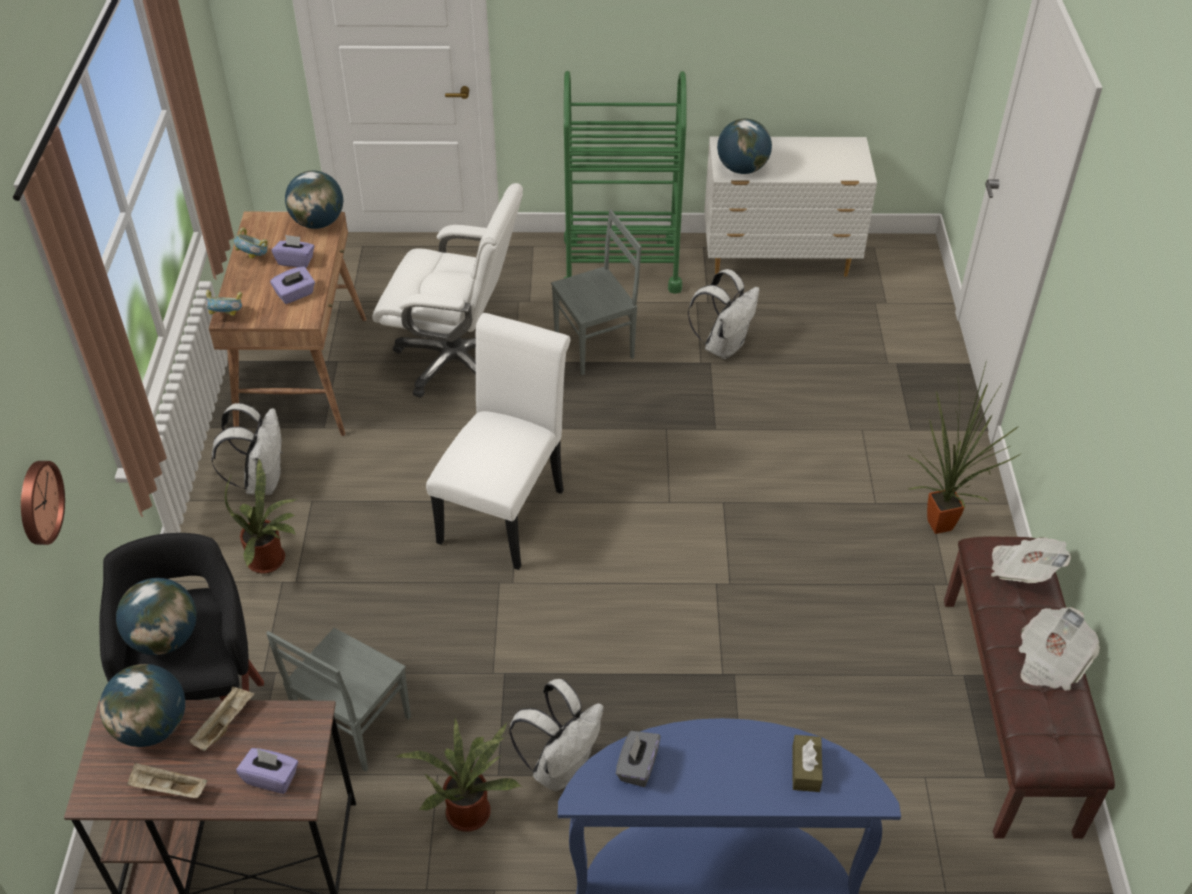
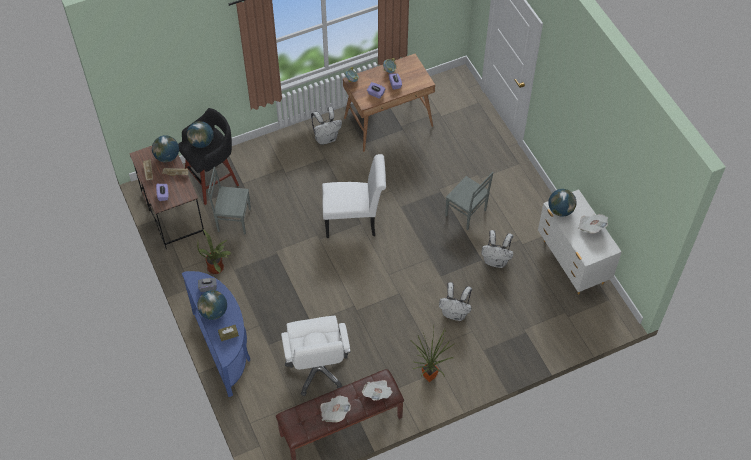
camera: 65 degrees right, 10 degrees up
wall clock [21,461,65,545] -> none
potted plant [225,460,298,574] -> none
globe [285,171,343,229] -> globe moved to [197,290,227,320]
white office chair [372,183,523,398] -> white office chair moved to [281,316,351,396]
white backpack [509,679,604,791] -> white backpack moved to [439,282,472,321]
green cart [564,71,687,294] -> none
none -> newspaper [578,214,608,233]

